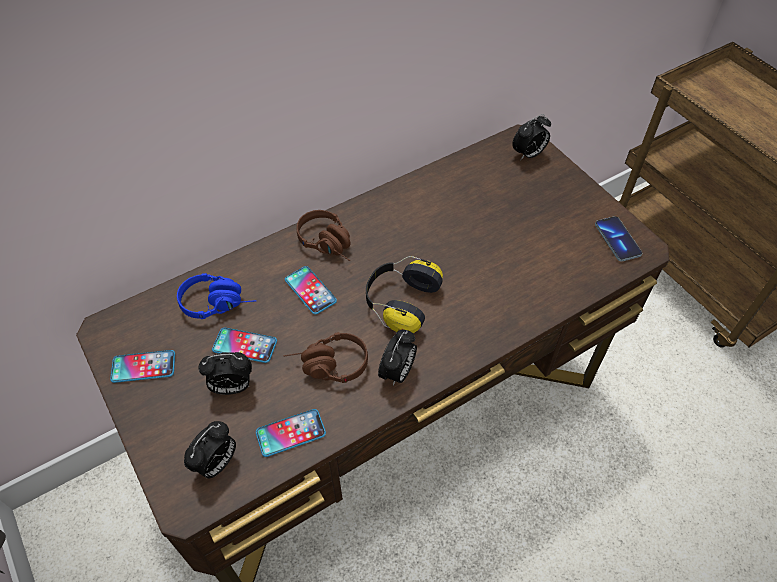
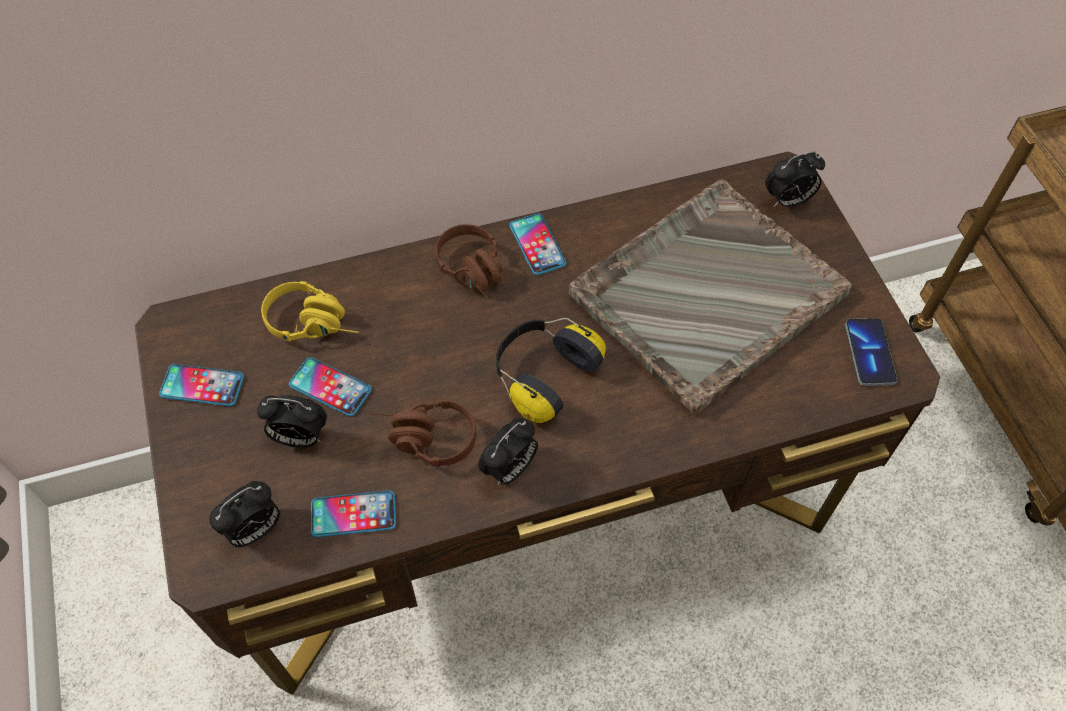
camera: 15 degrees right, 5 degrees up
blue headphones [177,273,257,319] -> yellow headphones [261,281,359,341]
phone [285,266,337,314] -> phone moved to [509,213,566,275]
none -> grey tray [569,179,852,416]

